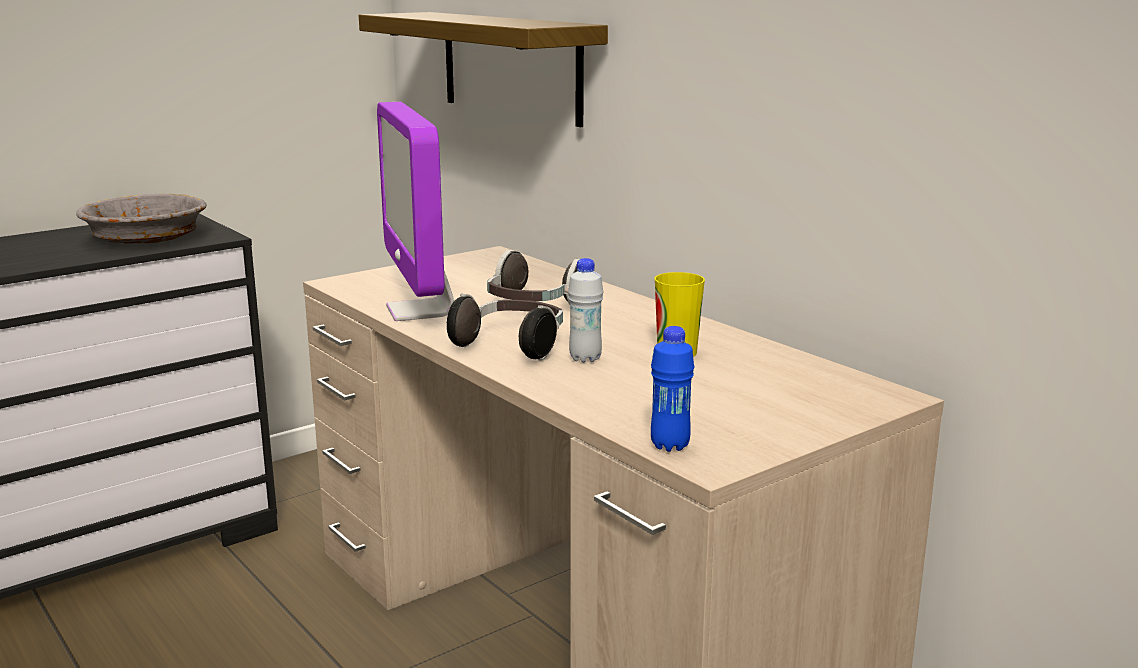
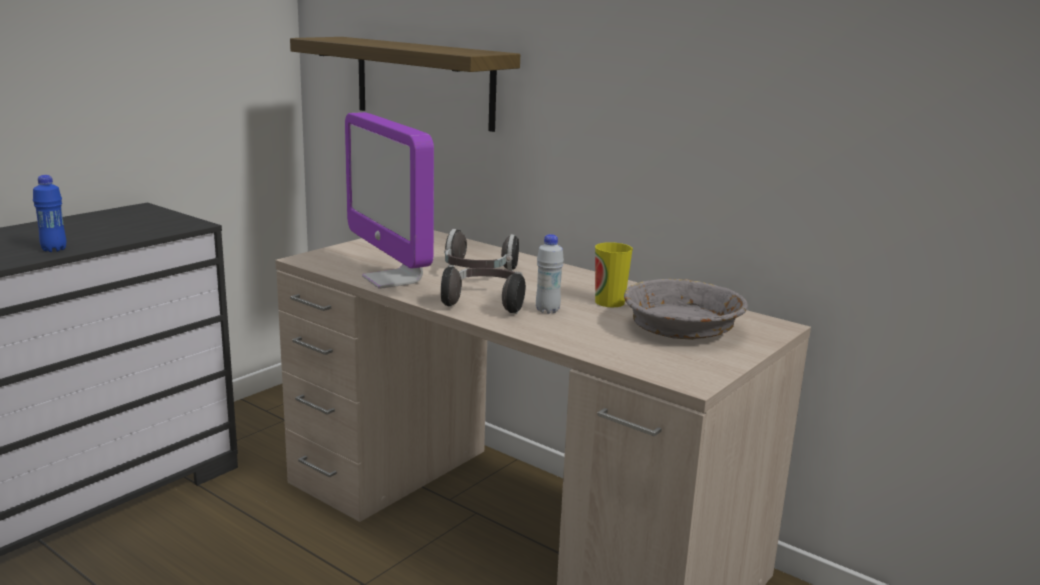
camera: 15 degrees left, 0 degrees up
grey bowl [76,194,207,244] -> grey bowl moved to [624,279,748,340]
blue bottle [651,326,694,452] -> blue bottle moved to [33,175,67,252]

